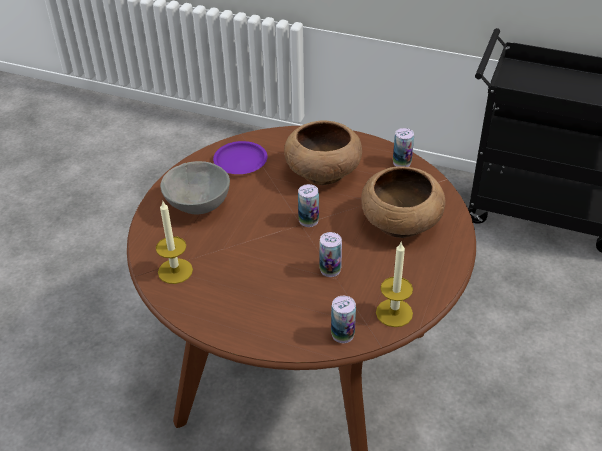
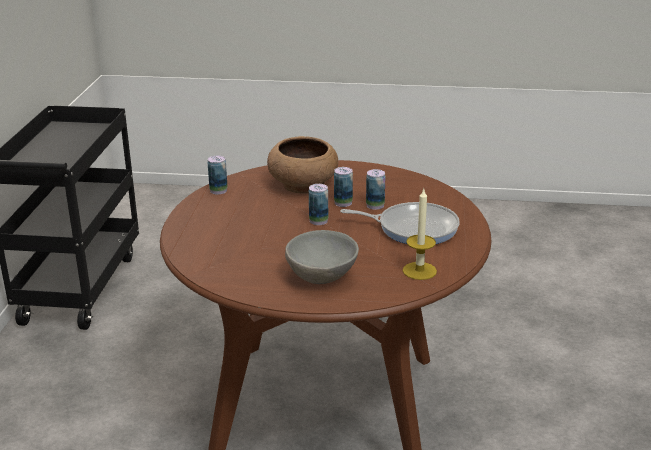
camera: 105 degrees left, 15 degrees down
purple plate [213,141,267,174] -> none
brown bowl [284,121,362,185] -> none
can [331,296,356,343] -> can moved to [334,167,353,207]
candle [376,242,413,327] -> none
none -> frying pan [340,202,460,244]

